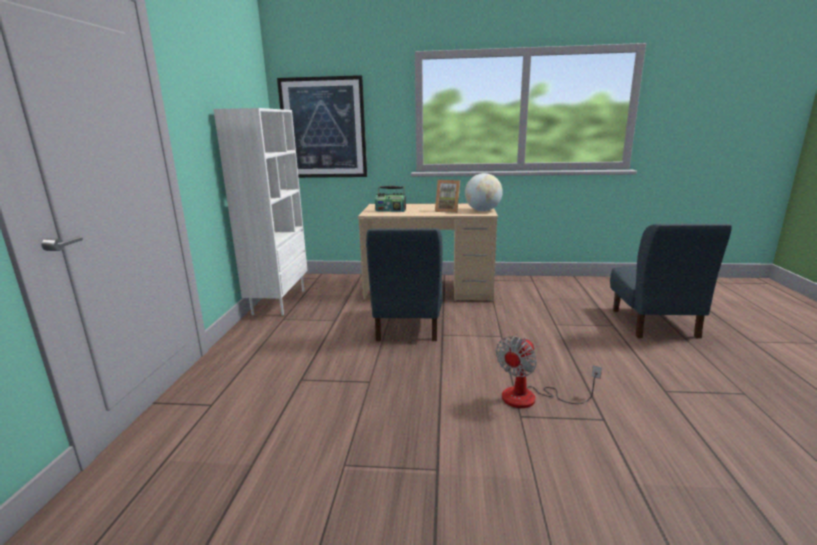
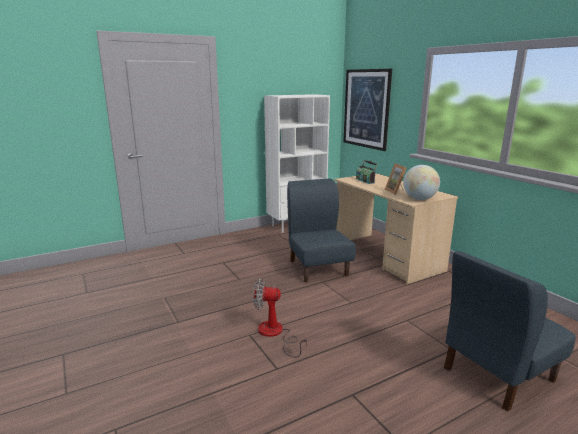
camera: 55 degrees right, 0 degrees up
blue chair [366,228,443,341] -> blue chair turned 105 degrees clockwise [287,178,356,283]

